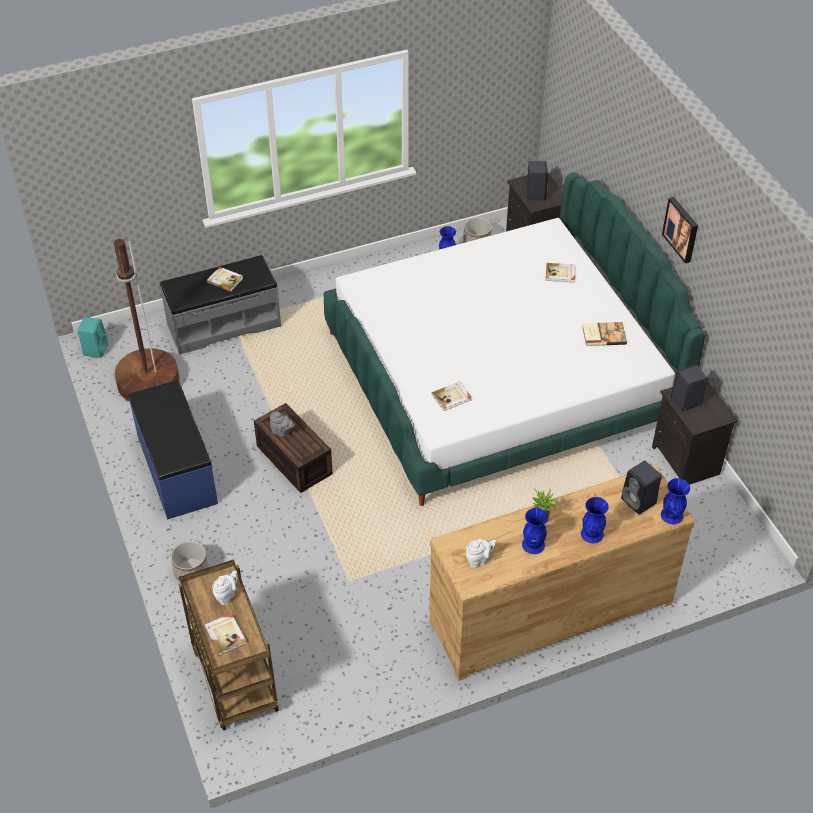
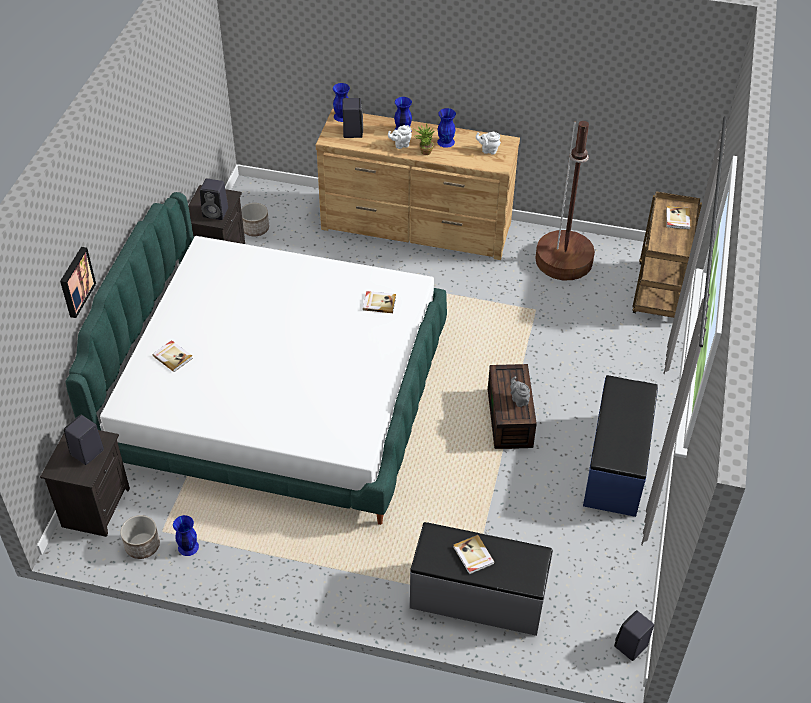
camera: 145 degrees left, 0 degrees up
turquoise speaker [78,317,108,358] -> black speaker [614,610,654,661]
brown floor lamp [114,239,179,402] -> brown floor lamp moved to [535,121,595,280]
planter [171,541,209,581] -> planter moved to [241,203,269,237]
white teapot [212,571,237,605] -> white teapot moved to [388,125,412,149]
book [582,322,627,346] -> none
picture [662,197,698,263] -> picture moved to [60,247,96,318]

